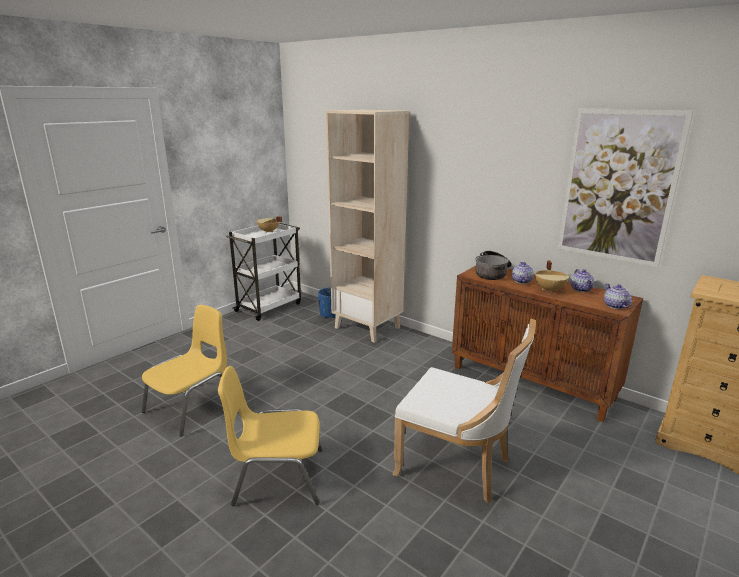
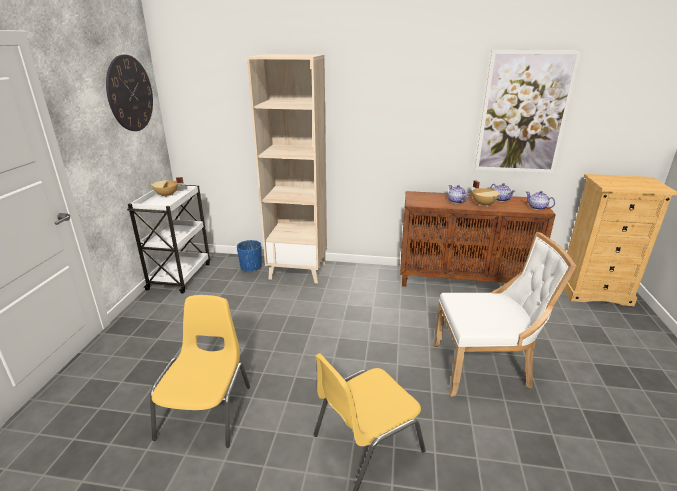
camera: 30 degrees left, 5 degrees up
cooking pot [476,251,512,280] -> none
none -> wall clock [106,55,153,131]

